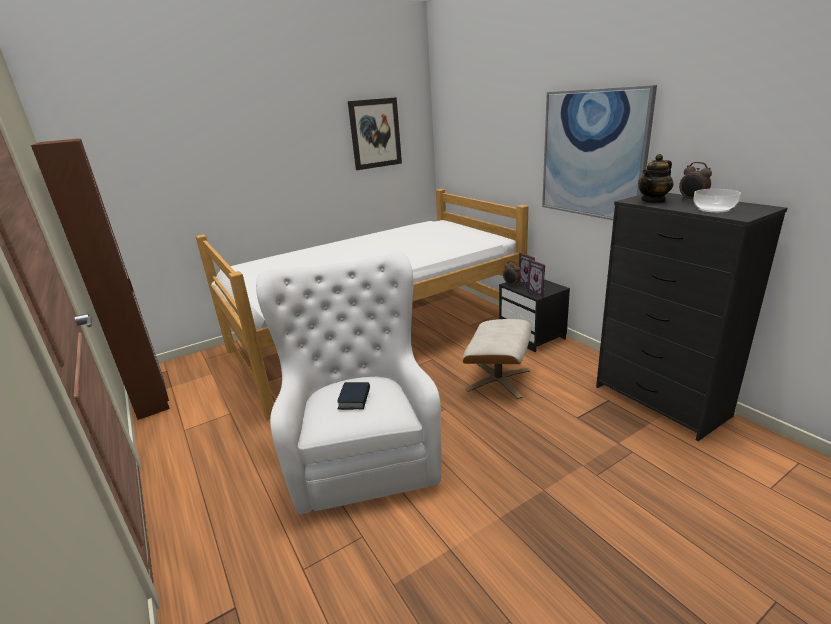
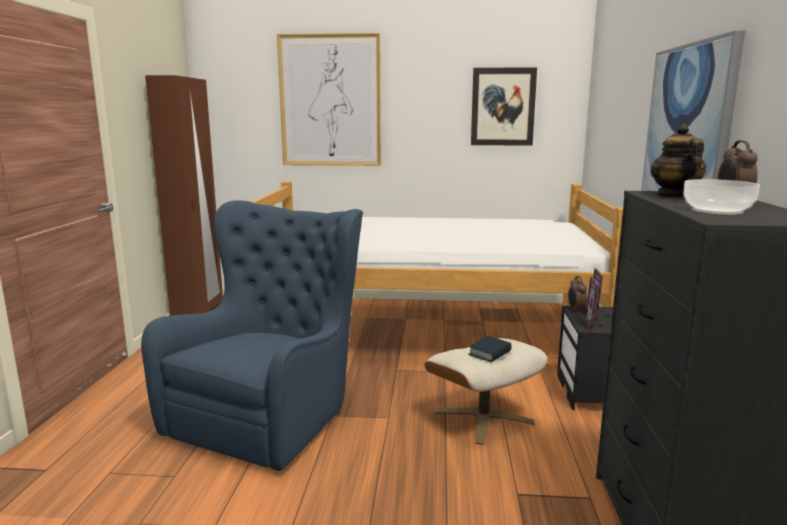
camera: 35 degrees right, 10 degrees down
white armchair [256,253,442,514] -> blue armchair [141,200,363,471]
book [337,382,370,410] -> book moved to [468,336,512,362]
teapot [638,154,674,203] -> teapot turned 90 degrees clockwise [650,124,706,197]
none -> picture [277,33,381,166]

